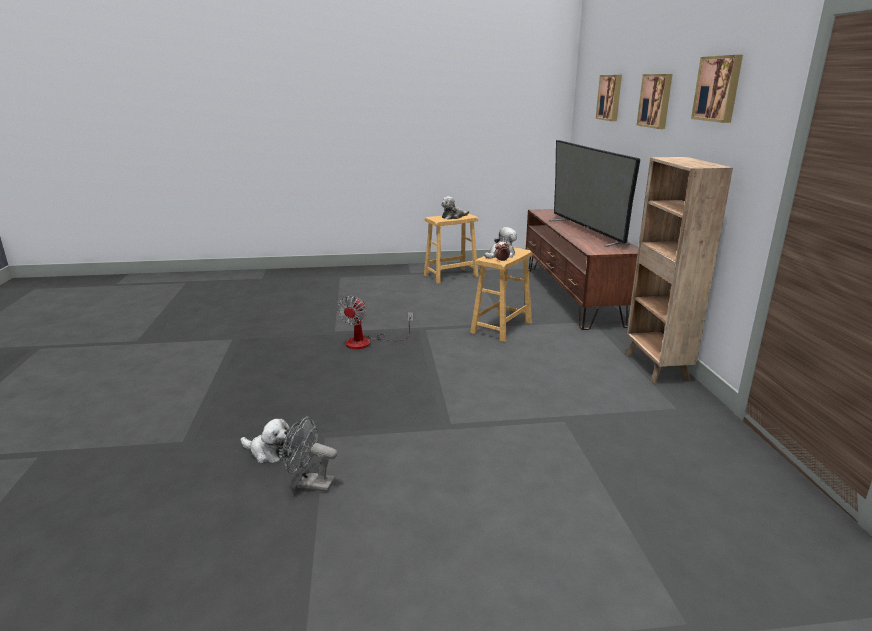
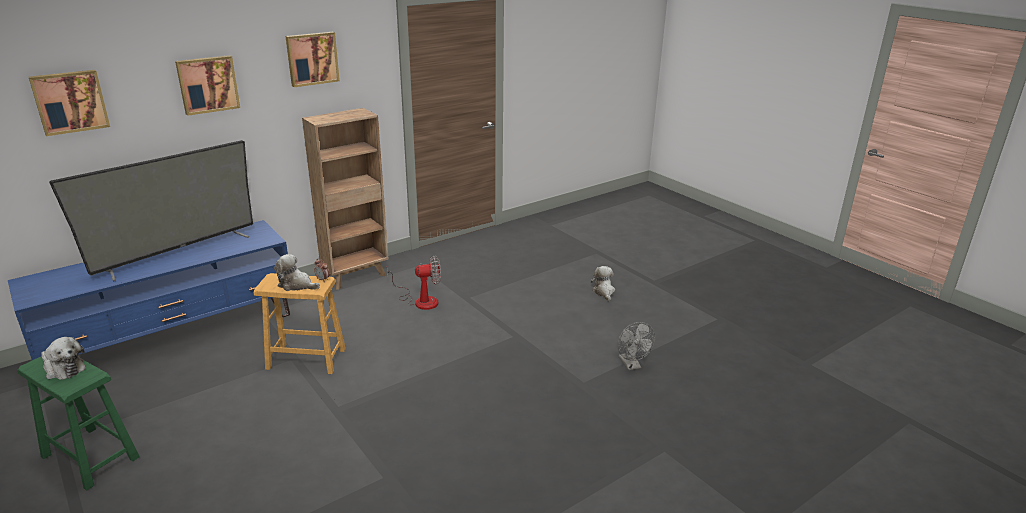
camera: 120 degrees left, 5 degrees up
plush toy [241,419,292,463] -> plush toy moved to [591,266,615,302]
fan [337,296,414,349] -> fan moved to [387,255,441,310]
brown stool [424,214,478,284] -> green stool [17,356,140,490]
brown tv stand [526,209,638,330] -> blue tv stand [8,220,290,360]

